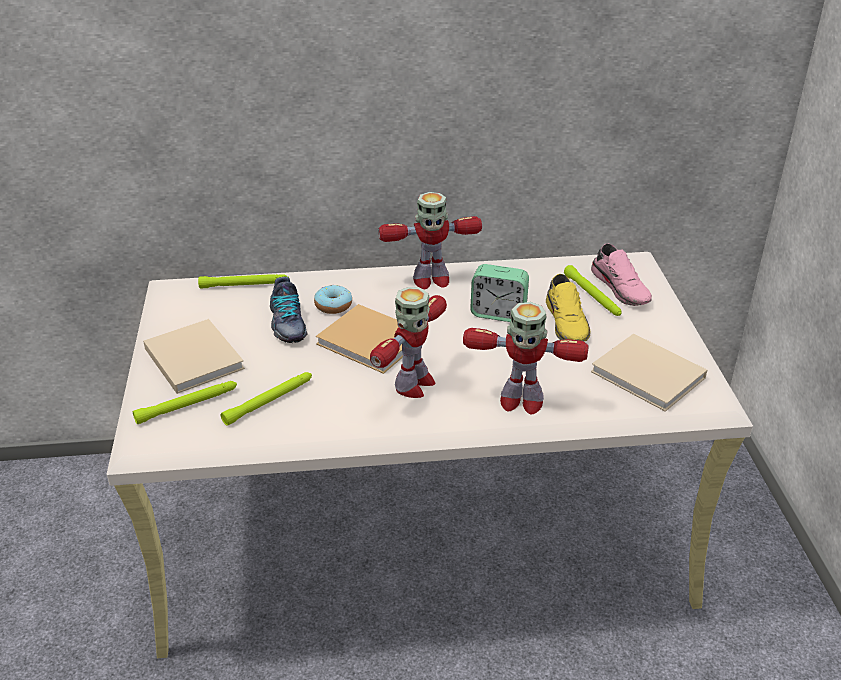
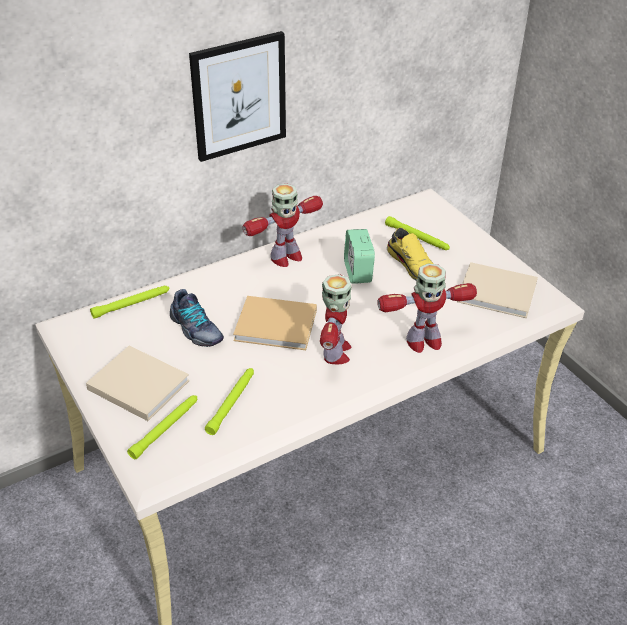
camera: 25 degrees left, 5 degrees up
donut [314,285,352,314] -> none
alarm clock [470,264,529,322] -> alarm clock turned 90 degrees clockwise [344,229,375,284]
pink shoe [591,244,652,306] -> none
none -> picture [189,31,286,162]

